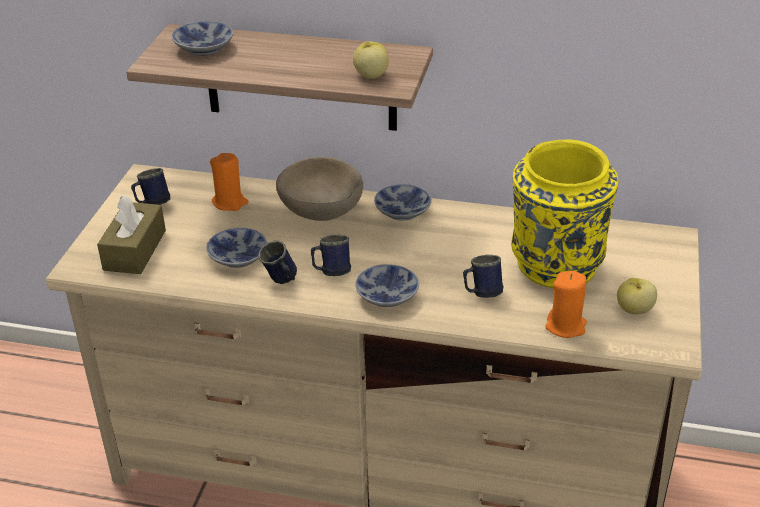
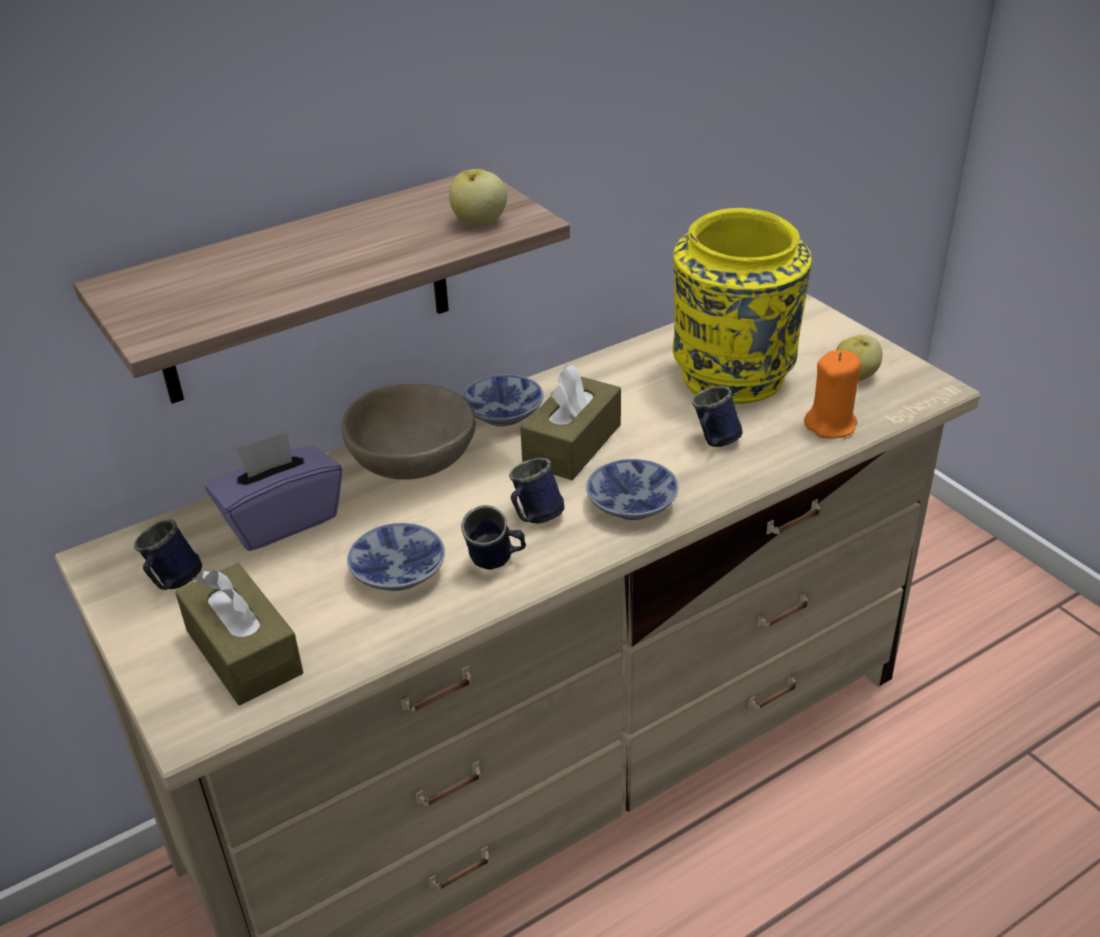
camera: 45 degrees left, 0 degrees up
bowl [171,21,233,56] -> none
orange candle [210,153,248,211] -> purple tissue box [205,431,342,551]
none -> brown tissue box [520,365,621,480]

